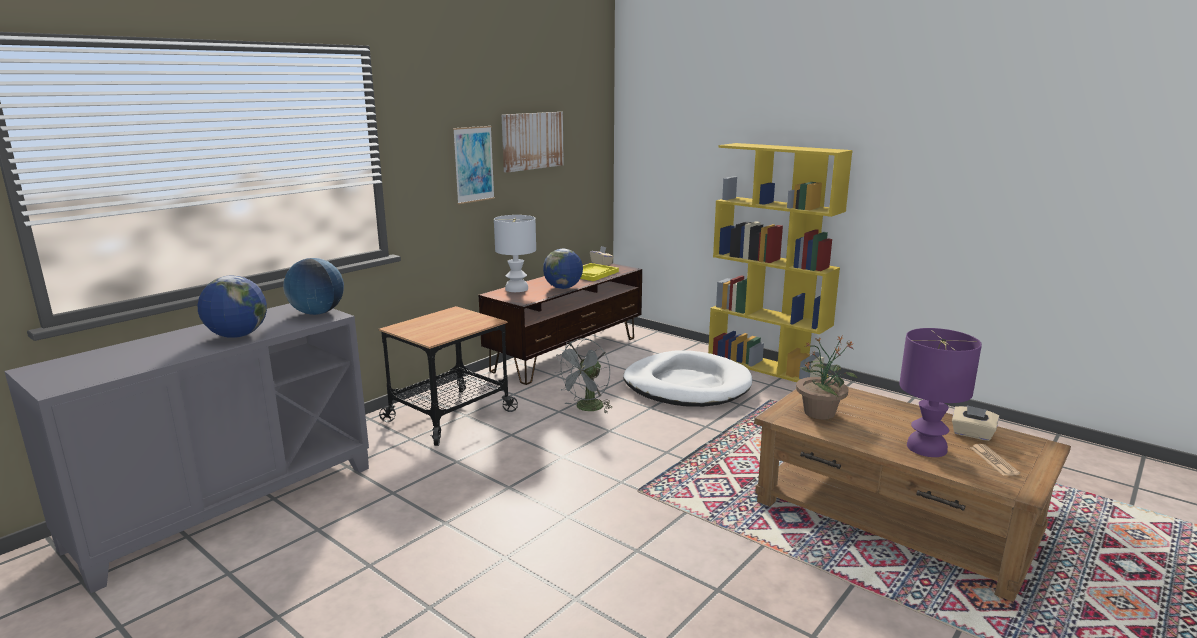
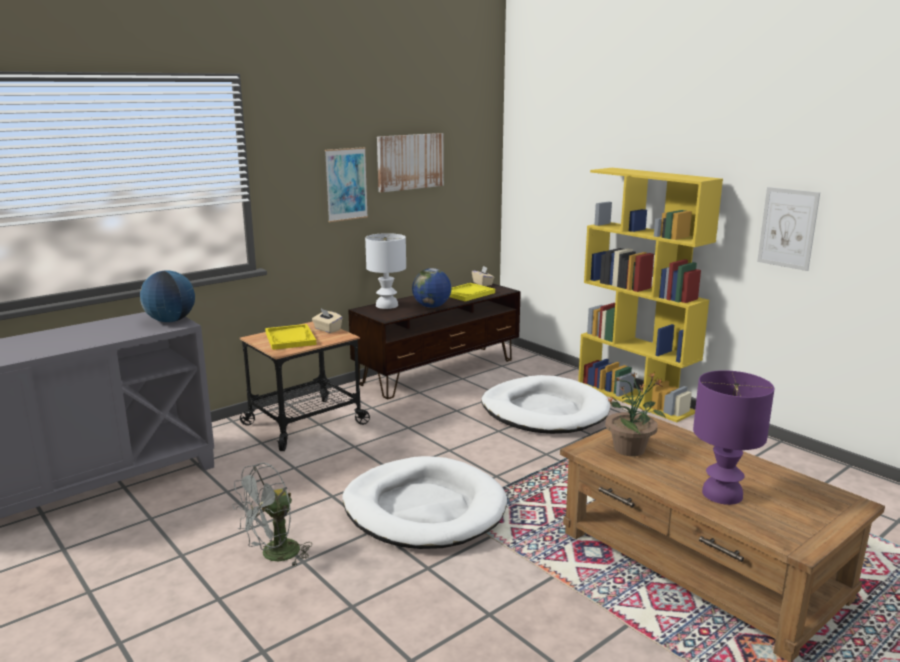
camera: 10 degrees right, 0 degrees up
globe [197,275,267,338] -> none
grey fan [554,338,613,413] -> grey fan moved to [232,463,312,566]
beige tissue box [952,405,999,441] -> beige tissue box moved to [312,309,342,333]
newspaper [970,444,1020,476] -> none
none -> yellow tray [265,324,317,350]
none -> white dog bed [342,456,507,549]
none -> picture [757,187,820,271]

